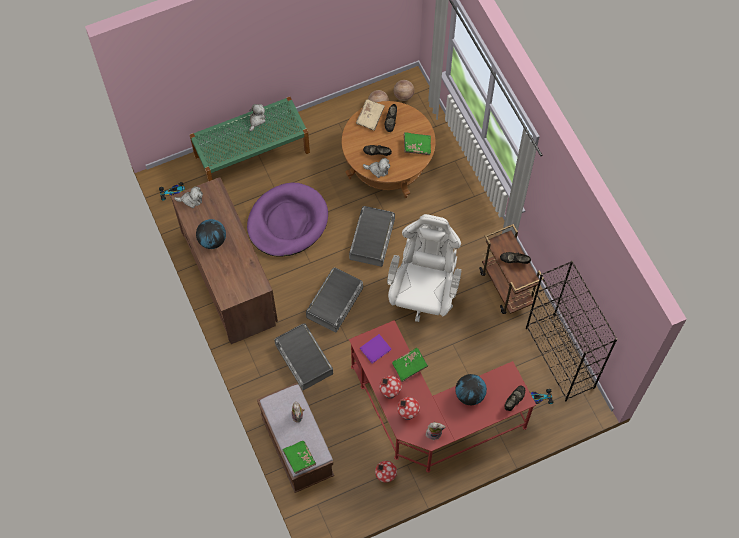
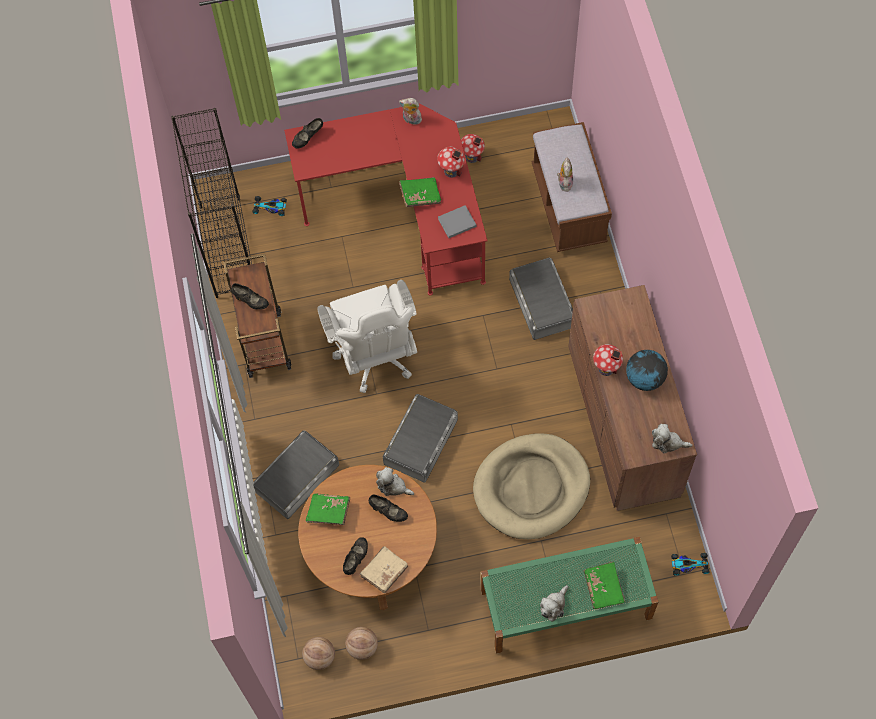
camera: 165 degrees left, 0 degrees up
purple dog bed [247,183,328,257] -> beige dog bed [473,434,590,539]
green book [282,441,316,474] -> green book moved to [584,561,625,609]
grey storage box [306,267,363,333] -> grey storage box moved to [253,430,339,519]
purple book [360,334,391,364] -> grey book [438,205,476,238]
white office chair [387,214,461,322] -> white office chair turned 45 degrees counterclockwise [318,280,417,393]
toy house [397,397,420,420] -> toy house moved to [593,344,623,376]
globe [455,374,487,405] -> none

